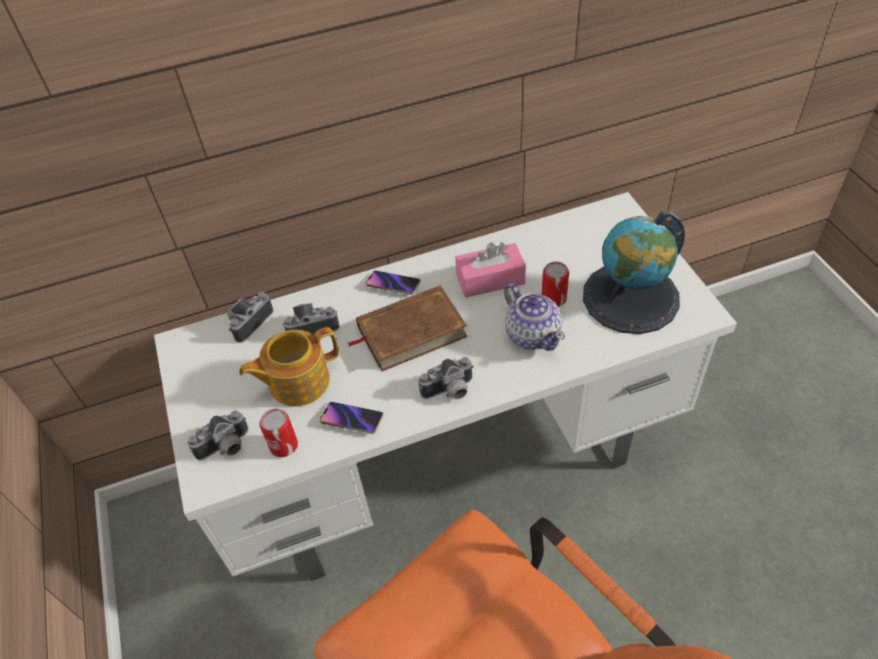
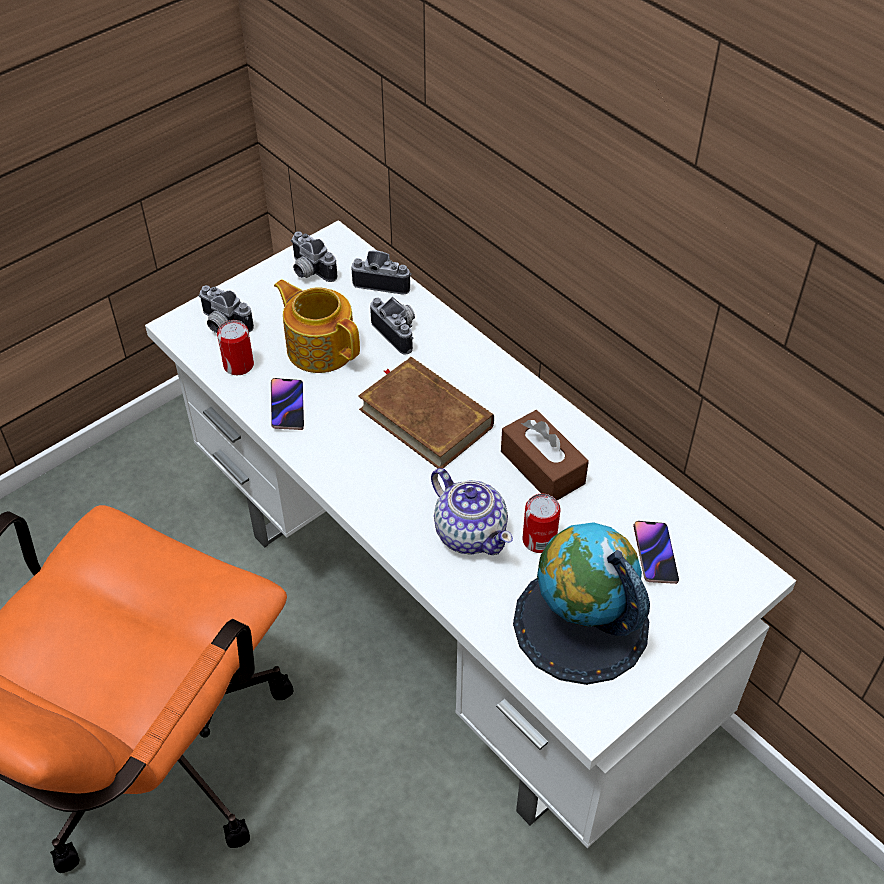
camera: 65 degrees right, 0 degrees up
phone [366,271,420,295] -> phone moved to [633,521,679,584]
camera [418,357,474,399] -> camera moved to [291,231,337,282]
pink tissue box [455,242,526,298] -> brown tissue box [501,410,589,500]
teapot [504,283,565,351] -> teapot turned 75 degrees counterclockwise [431,468,513,555]

